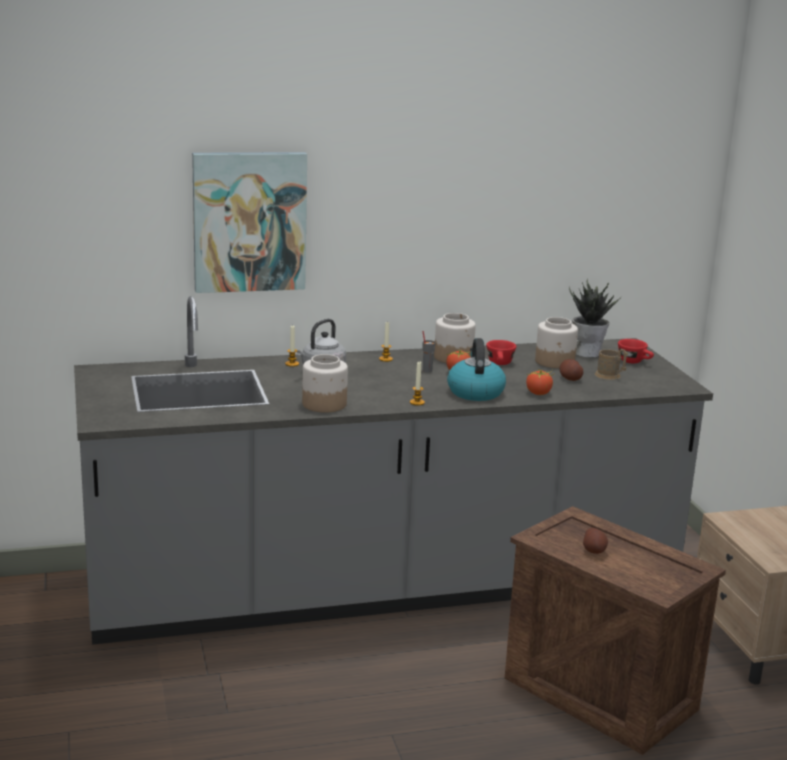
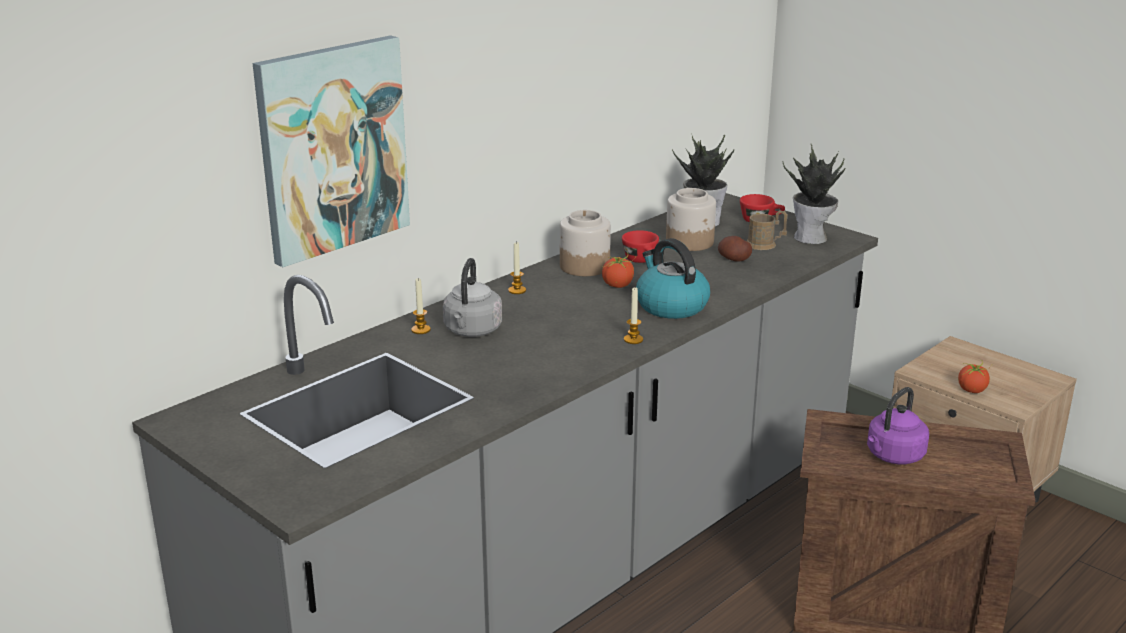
camera: 30 degrees left, 5 degrees up
jar [302,354,348,413] -> none
grey cup [422,331,436,372] -> none
tomato [526,369,555,395] -> tomato moved to [958,361,992,393]
potato [583,528,608,554] -> purple kettle [867,387,929,464]
none -> potted plant [783,144,845,244]

